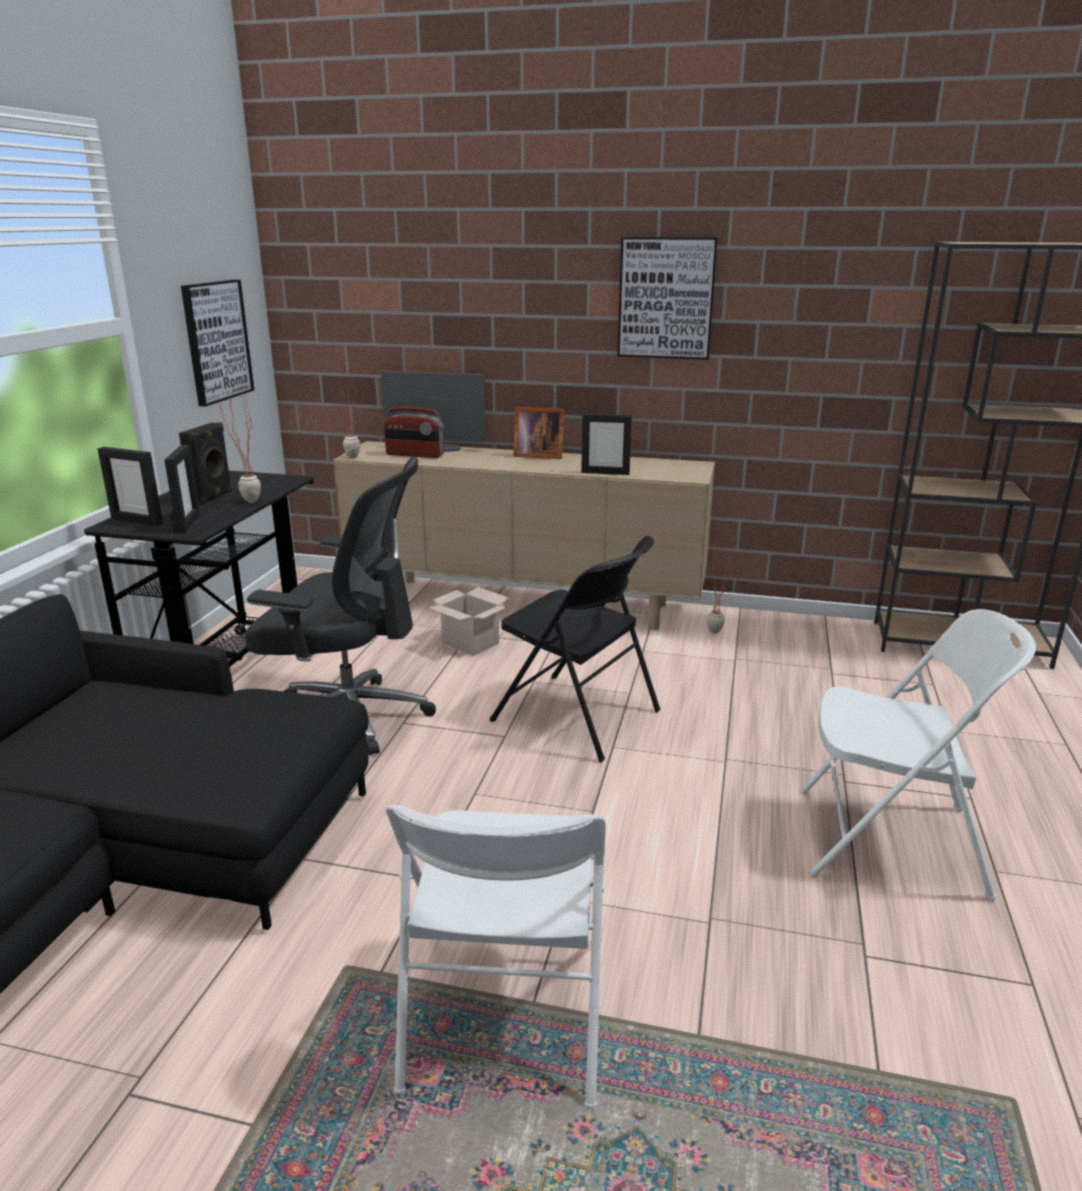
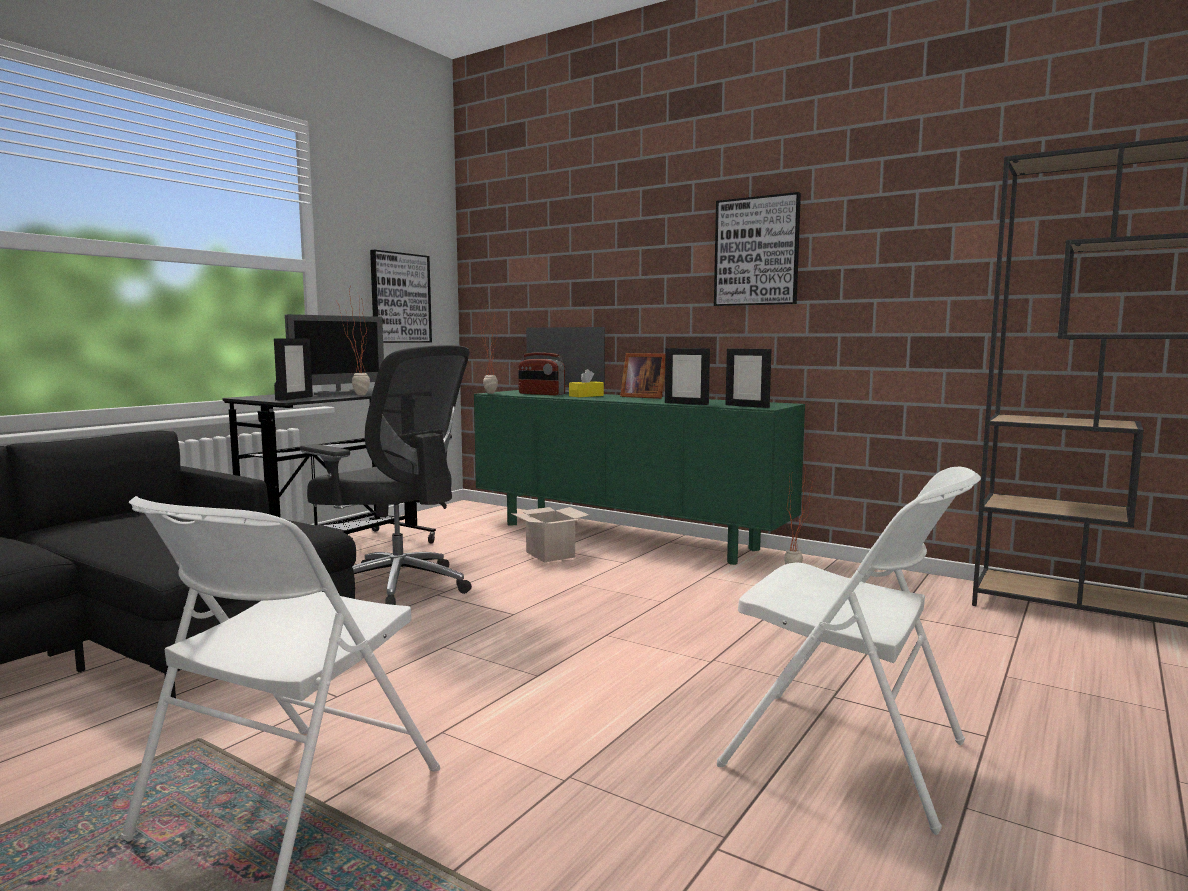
camera: 20 degrees right, 15 degrees down
picture frame [97,447,163,526] -> picture frame moved to [725,348,772,408]
black speaker [179,422,232,505] -> monitor [285,314,384,395]
beige cabinet [333,441,715,630] -> green cabinet [474,390,805,565]
black chair [490,536,661,763] -> none
none -> yellow tissue box [569,369,604,397]

